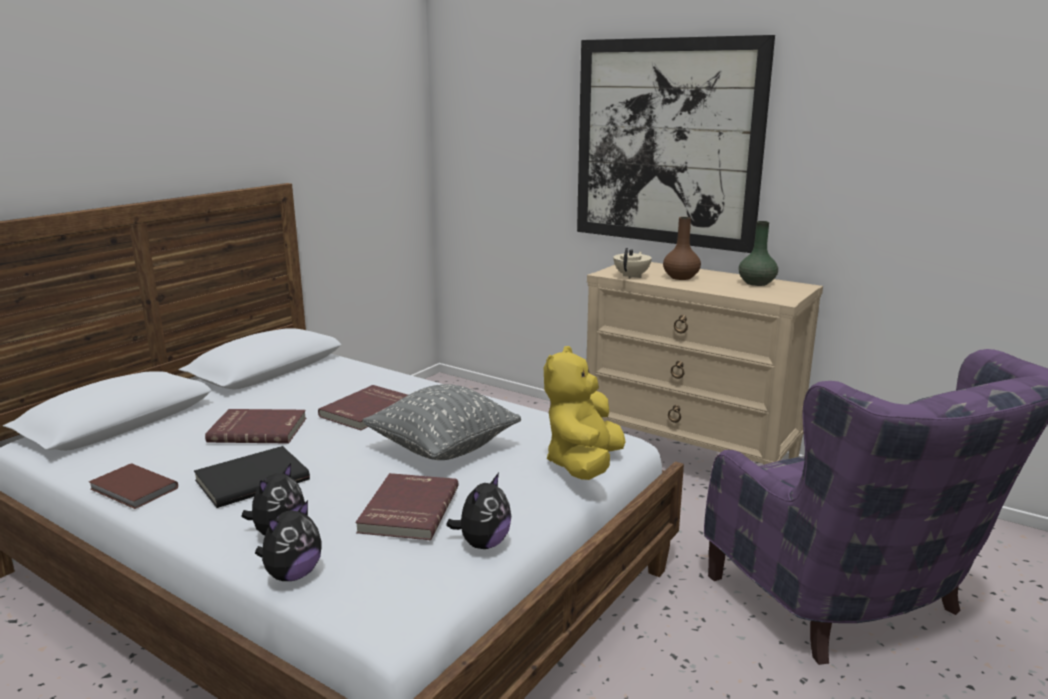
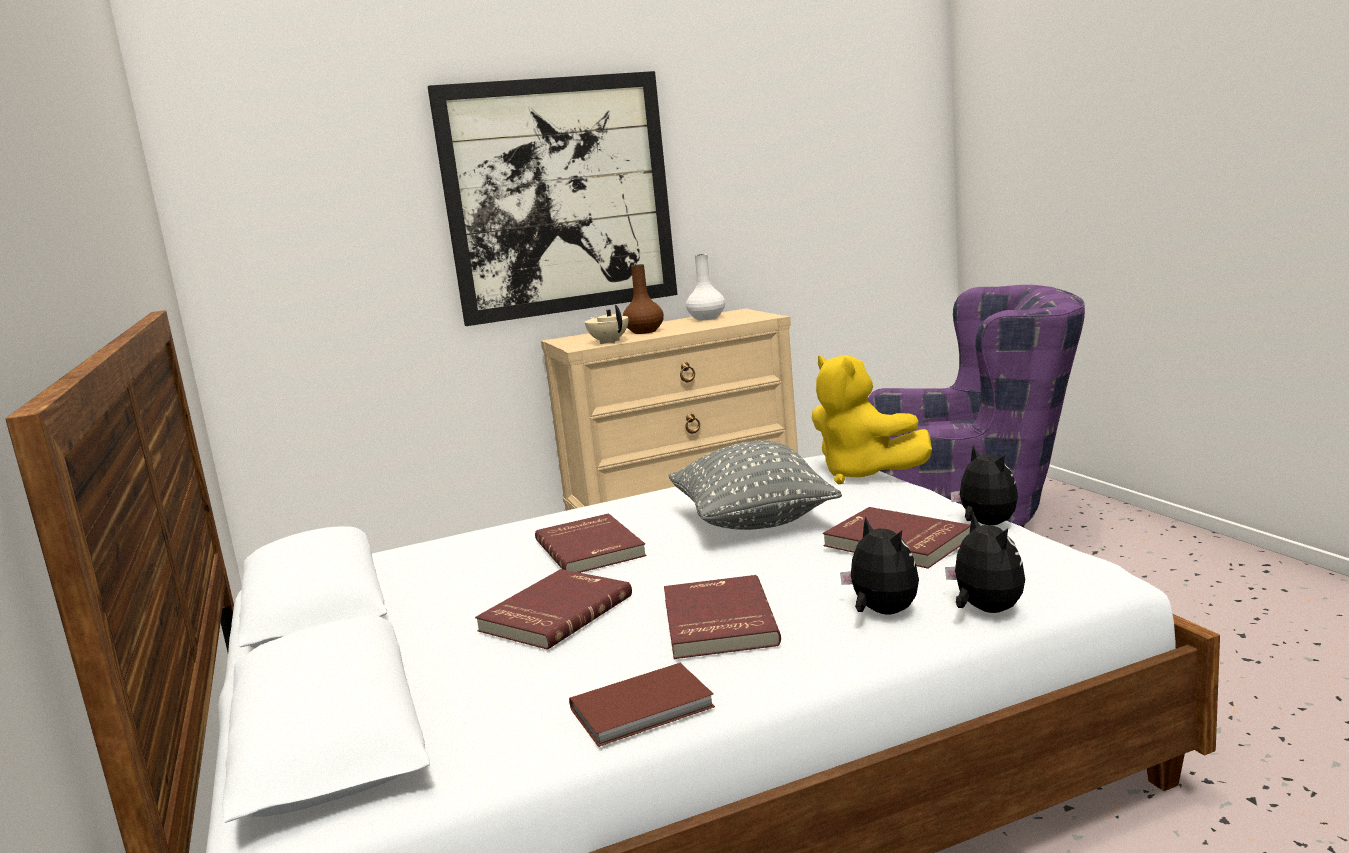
camera: 55 degrees left, 5 degrees down
black book [194,446,310,508] -> red book [664,575,781,659]
green vase [738,221,778,286] -> white vase [686,254,725,320]

